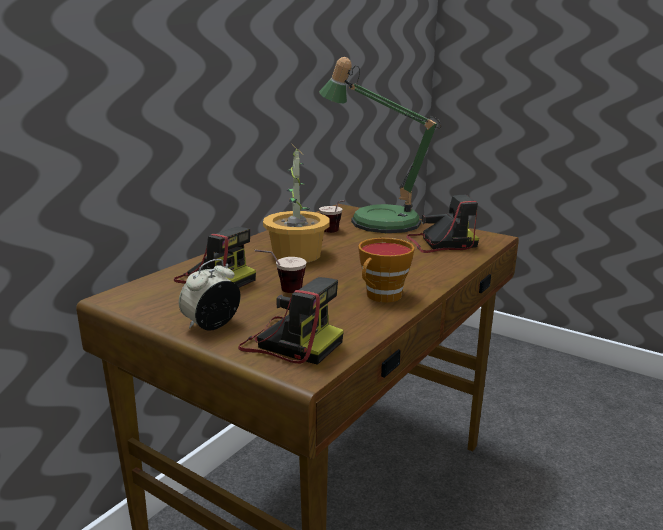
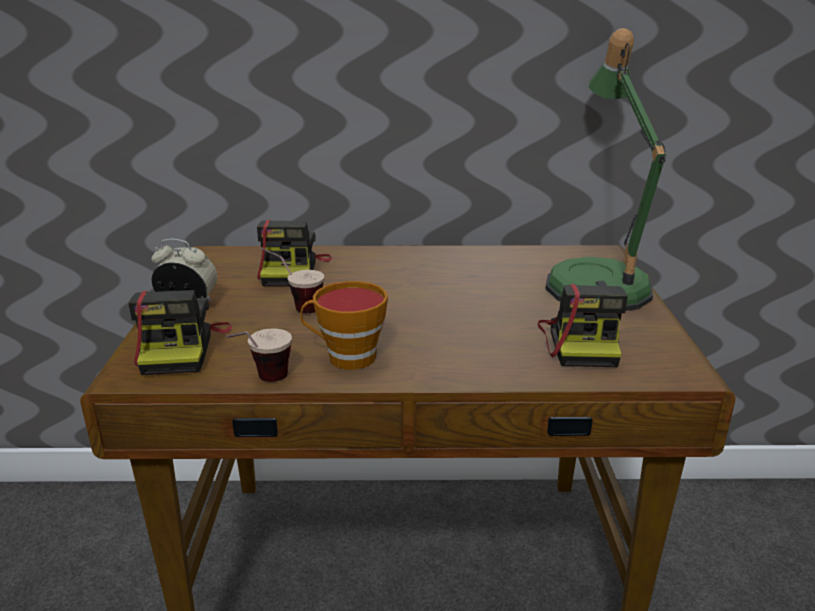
camera: 55 degrees right, 5 degrees up
potted plant [263,145,330,263] -> none
cup [319,200,345,233] -> cup moved to [226,329,292,382]
camera [406,195,479,253] -> camera turned 45 degrees clockwise [538,284,628,367]

